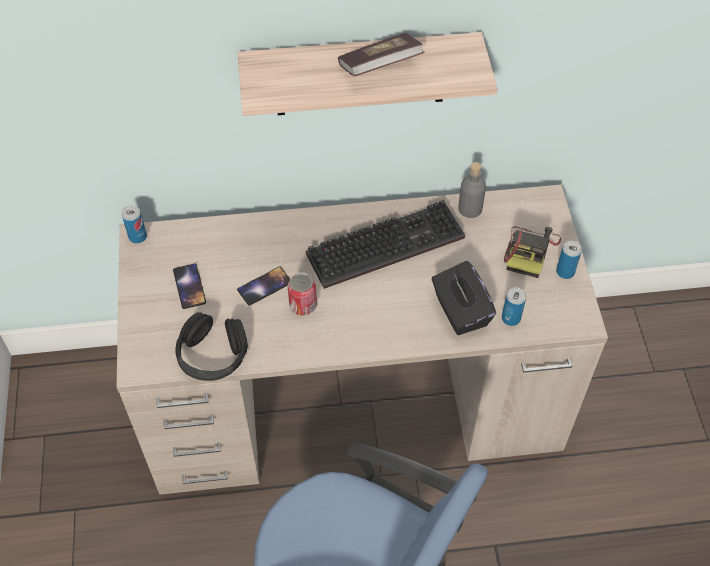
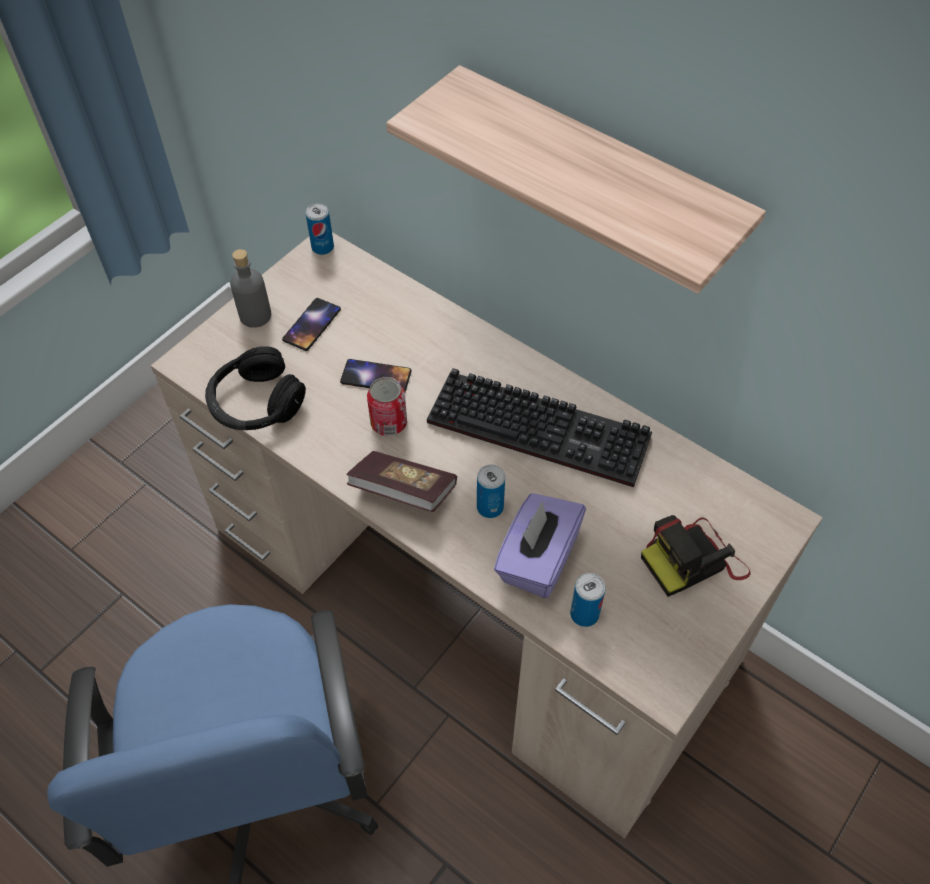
camera: 45 degrees right, 0 degrees up
book [338,33,425,76] -> book moved to [346,451,457,512]
black tissue box [432,261,496,335] -> purple tissue box [494,493,586,598]
grey bottle [458,162,486,218] -> grey bottle moved to [230,249,271,328]
can [556,241,582,279] -> can moved to [477,464,505,518]

